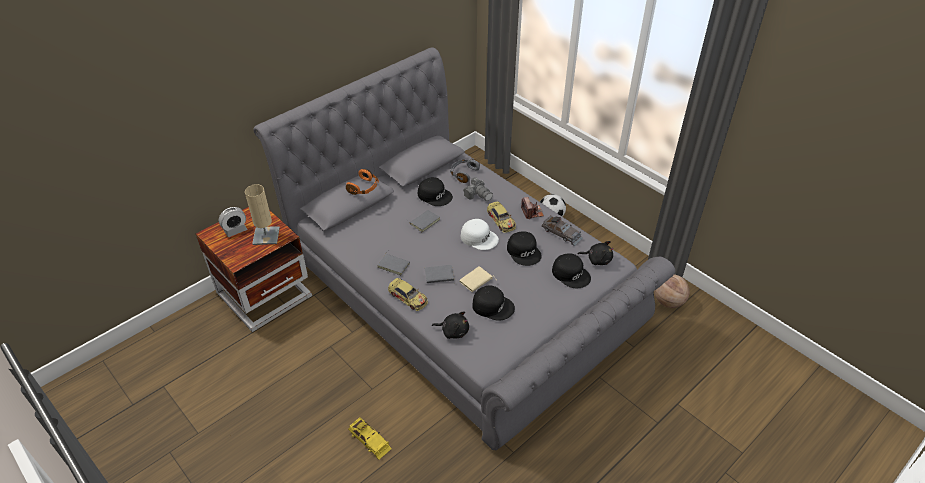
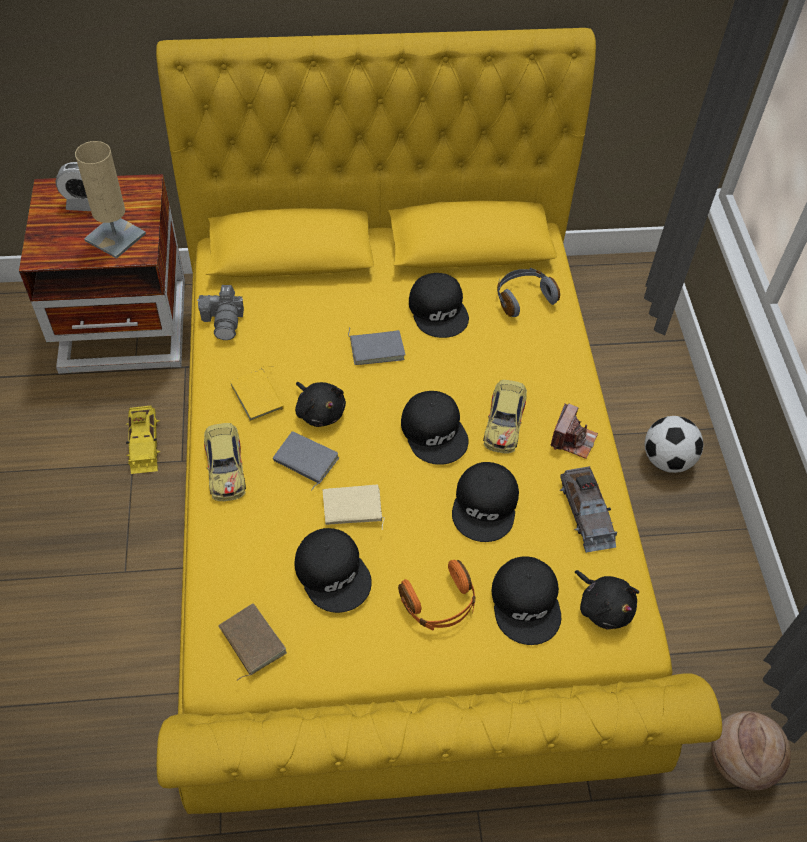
camera: 35 degrees right, 10 degrees up
grey bed [253,47,675,451] -> yellow bed [156,28,722,814]
orange headphones [346,169,379,195] -> orange headphones moved to [398,560,475,631]
yellow toy car [348,417,391,459] -> yellow toy car moved to [126,406,161,474]
grey book [378,250,410,276] -> yellow book [230,366,284,421]
black plush toy [432,311,469,339] -> black plush toy moved to [295,382,346,427]
white cap [461,219,499,250] -> black cap [401,391,469,465]
camera [463,177,493,201] -> camera moved to [197,285,244,340]
none -> brown book [218,603,287,681]

